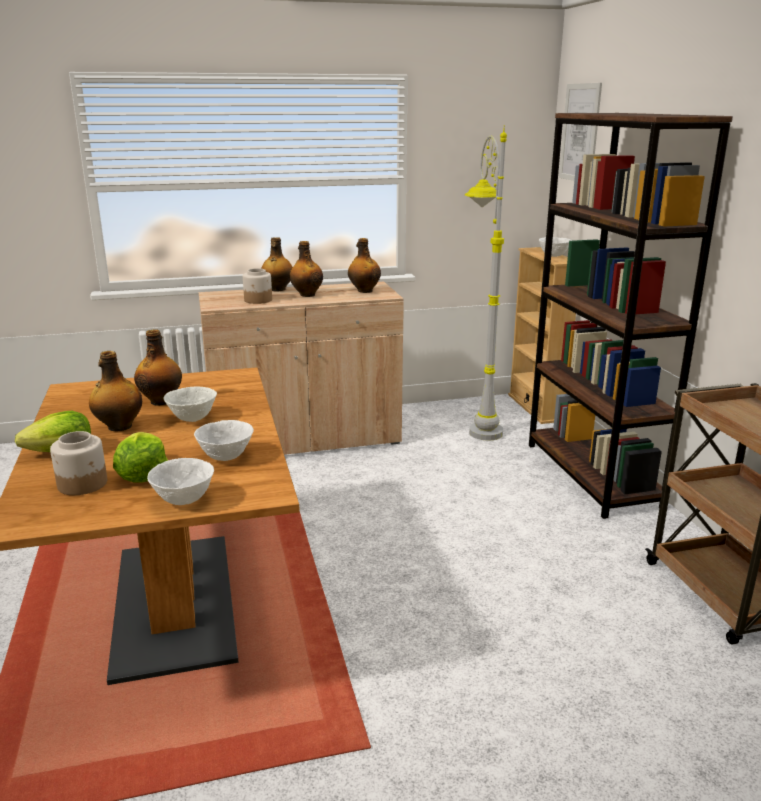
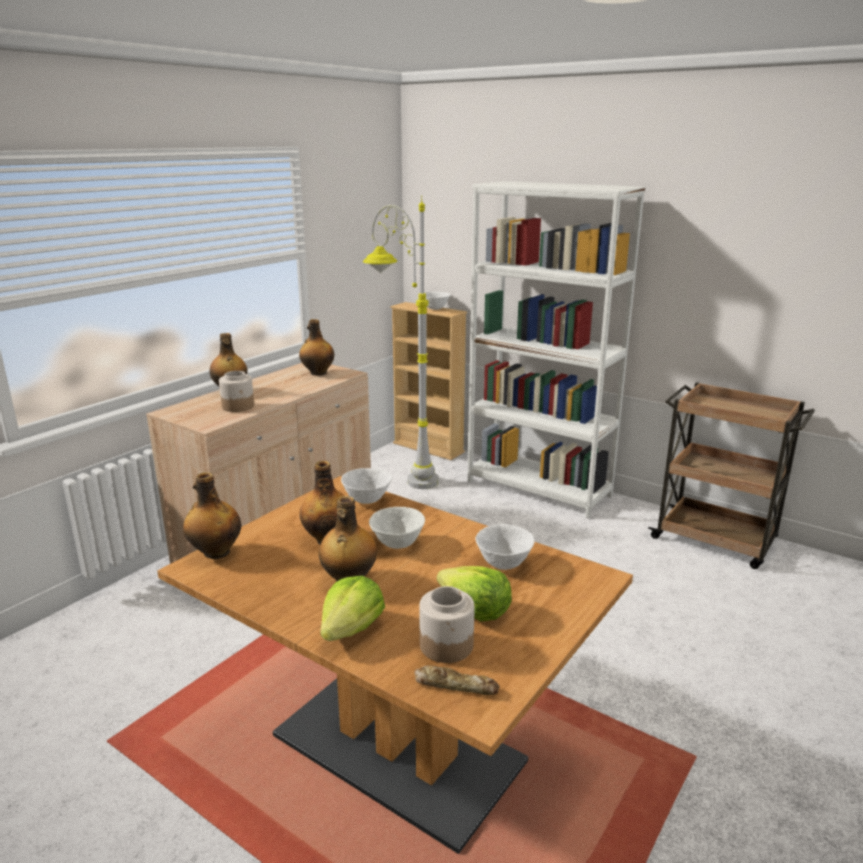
camera: 40 degrees left, 0 degrees up
white bowl [147,458,214,505] -> white bowl moved to [341,468,392,504]
bottle [289,241,323,297] -> bottle moved to [183,472,241,559]
brown bookcase [529,113,733,519] -> white bookcase [467,181,646,518]
picture [559,83,602,181] -> none
none -> bread [414,665,500,695]

